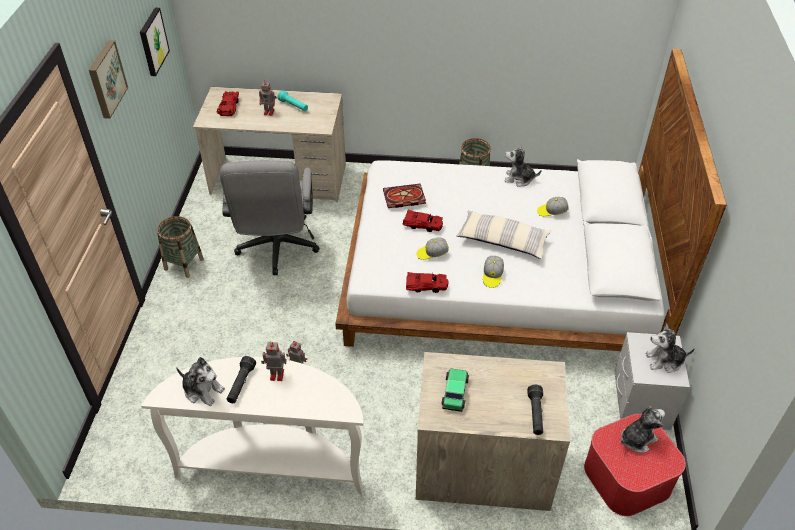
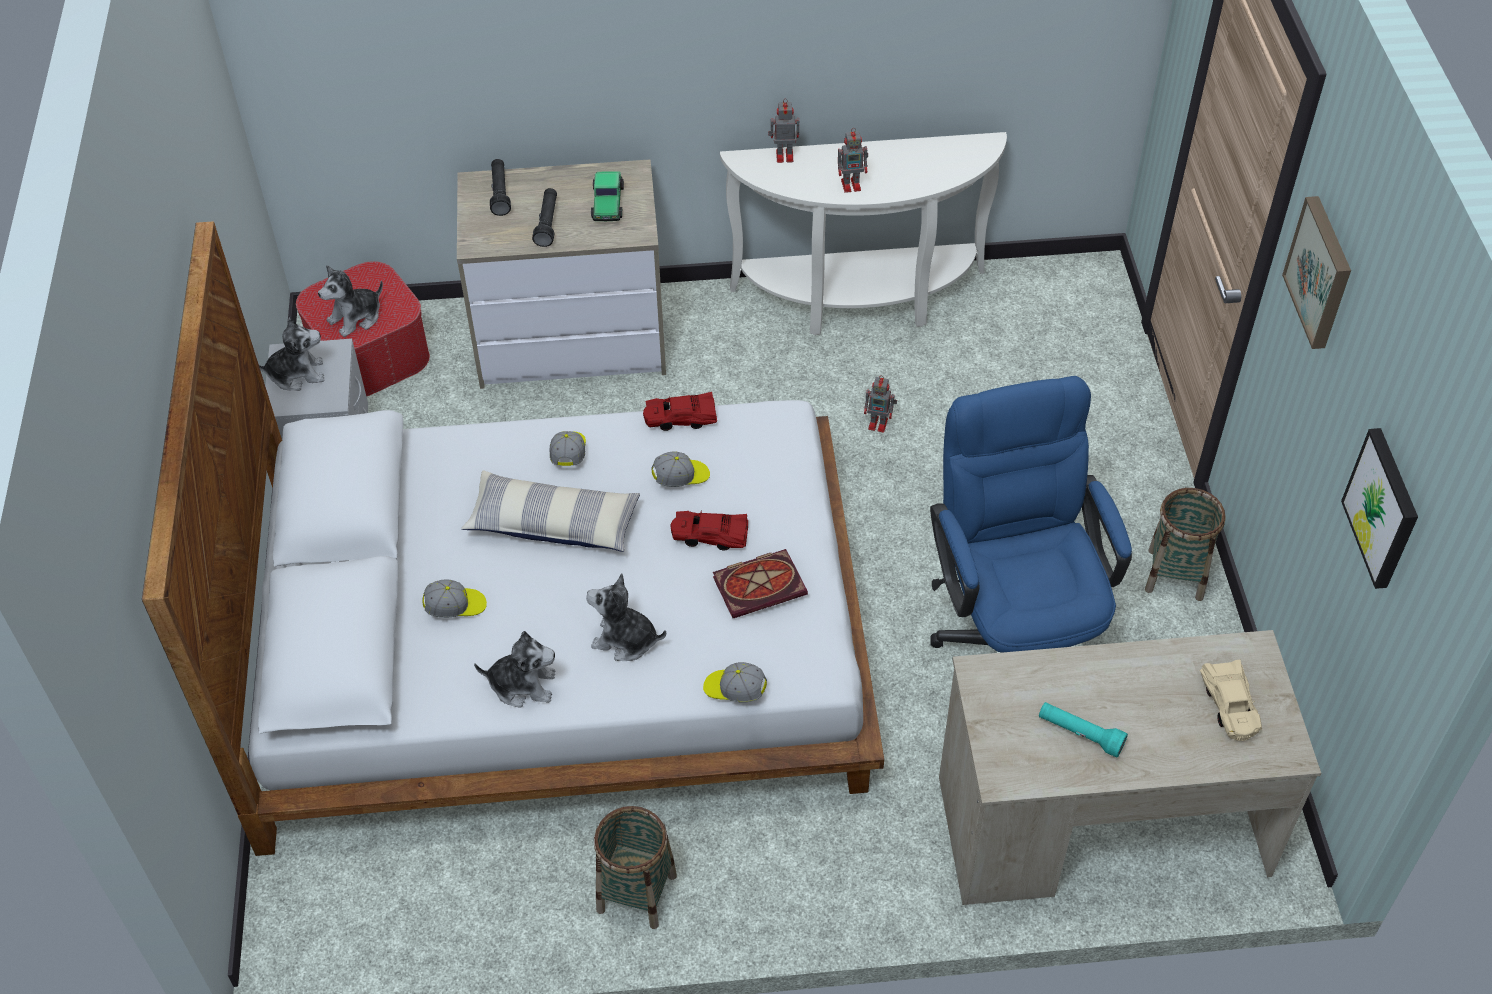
camera: 170 degrees right, 5 degrees up
plush toy [177,357,225,406] -> plush toy moved to [586,573,666,661]
red toy car [217,91,239,116] -> beige toy car [1200,659,1262,741]
grey office chair [220,160,320,275] -> blue office chair [930,376,1132,653]
black flashlight [227,356,256,403] -> black flashlight moved to [532,188,557,247]
toy robot [259,80,277,116] -> toy robot moved to [768,99,799,163]
none -> cap [703,662,767,702]

